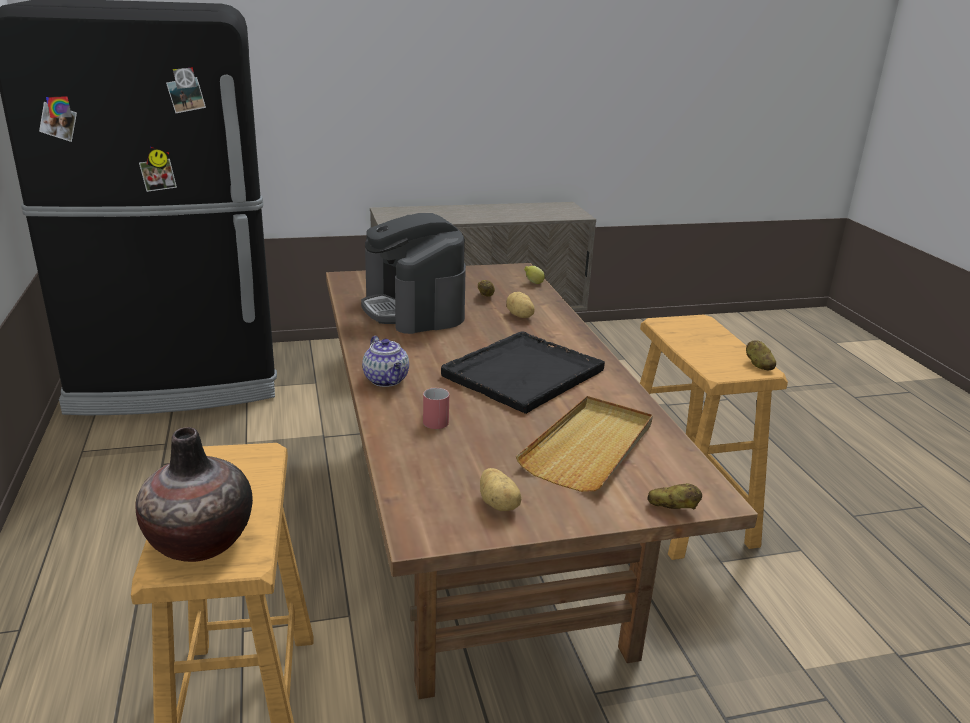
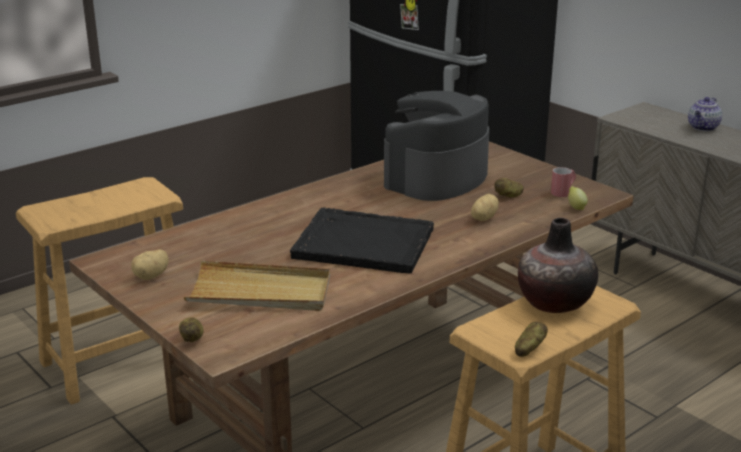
camera: 65 degrees right, 0 degrees up
vase [135,427,253,562] -> vase moved to [518,218,598,313]
teapot [362,336,409,387] -> teapot moved to [688,97,722,131]
red mug [423,388,449,429] -> red mug moved to [551,167,576,197]

